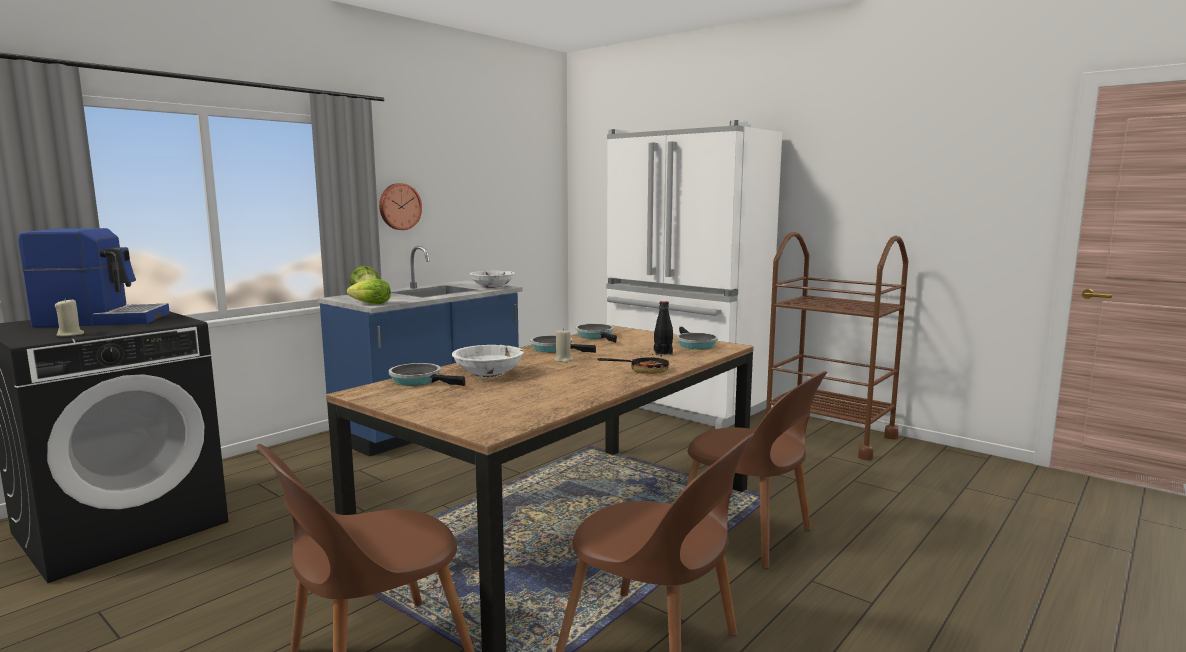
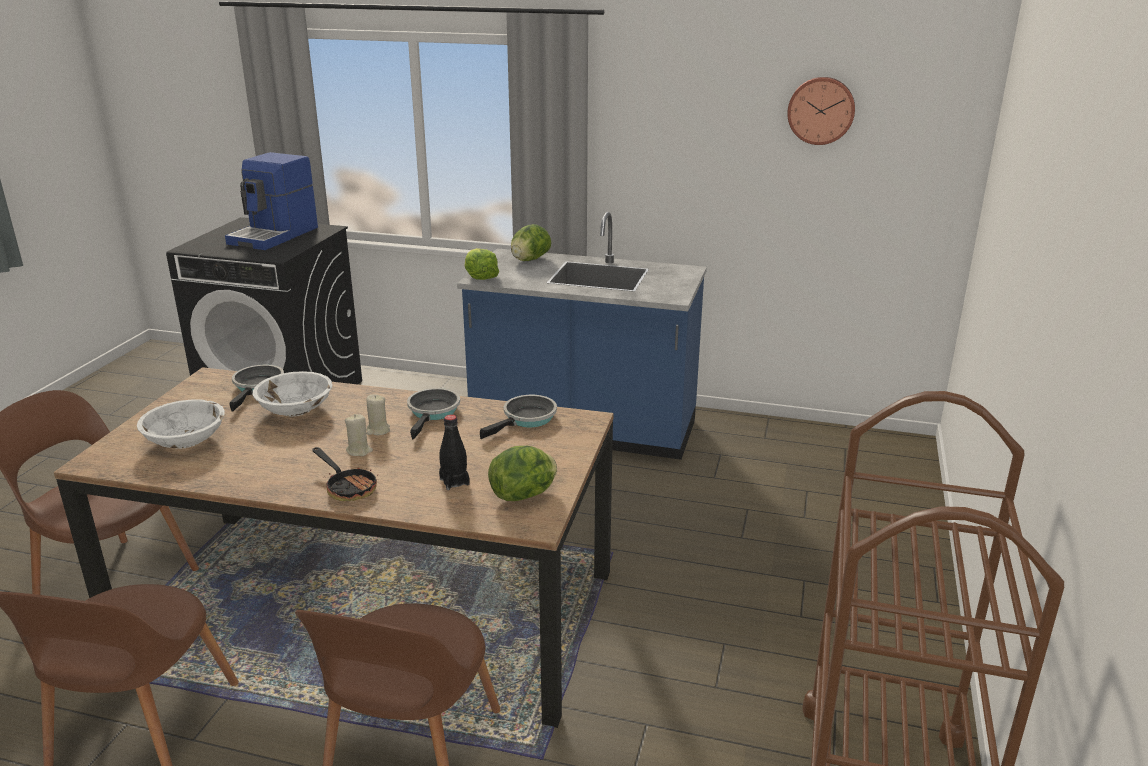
camera: 65 degrees right, 15 degrees up
coffee machine [18,228,170,327] -> coffee machine turned 60 degrees clockwise [225,152,318,250]
beige candle [55,298,84,336] -> beige candle moved to [345,414,373,456]
wall clock [379,183,422,230] -> wall clock moved to [787,77,855,145]
white bowl [470,271,515,288] -> white bowl moved to [137,400,225,449]
white fridge [606,120,782,429] -> none
frying pan [677,327,718,350] -> lettuce [488,446,557,501]

